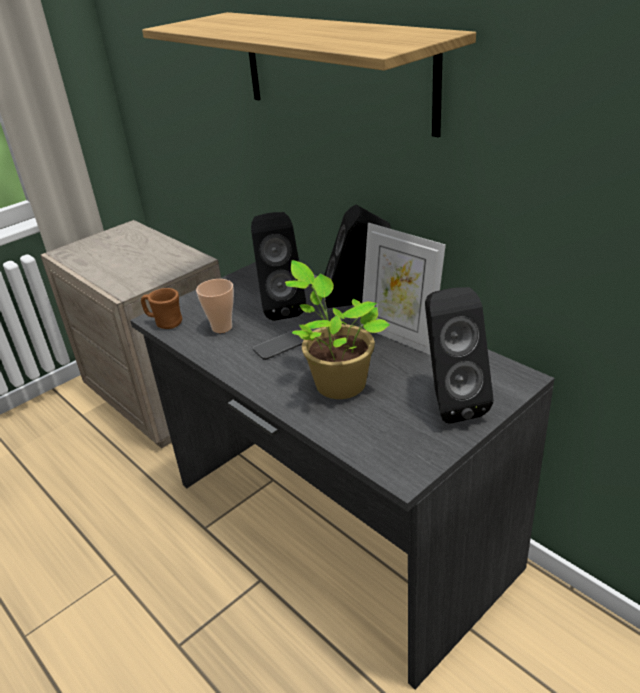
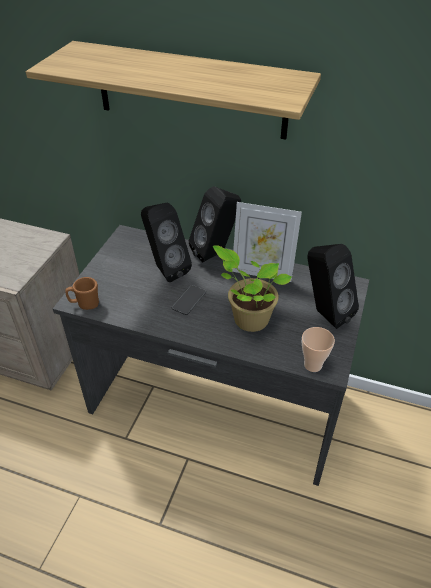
camera: 30 degrees left, 10 degrees up
cup [196,279,234,333] -> cup moved to [302,327,335,372]

